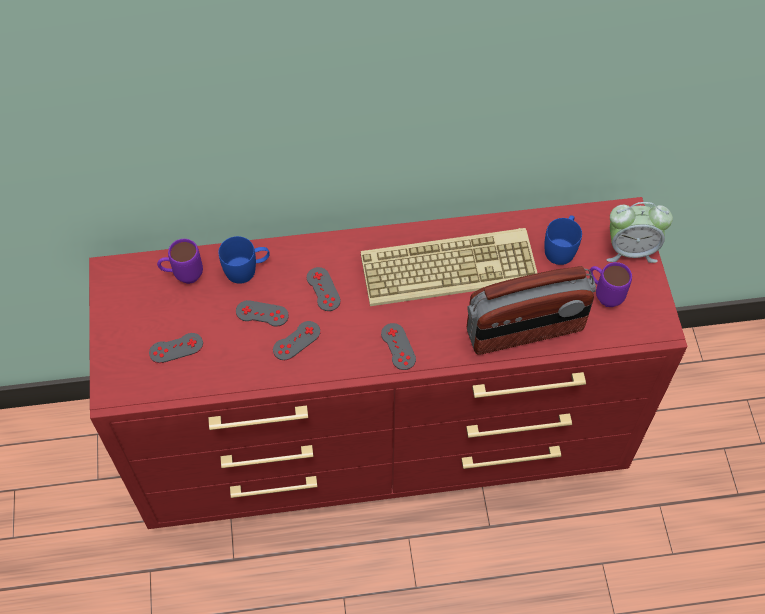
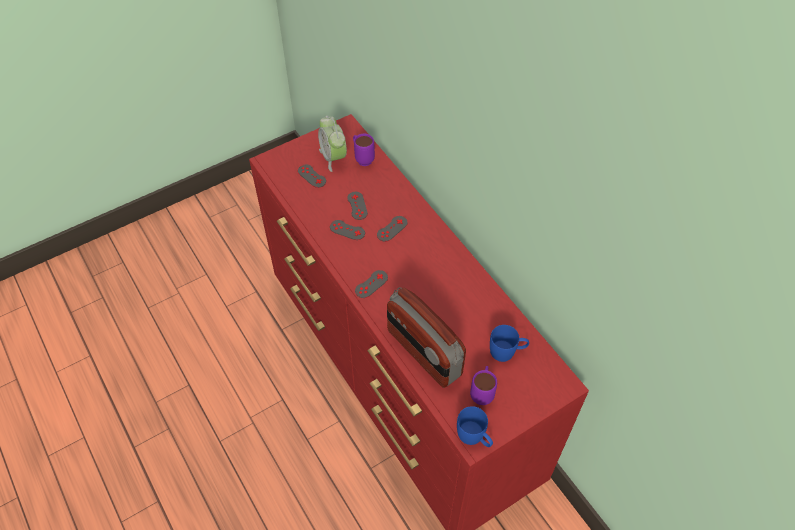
camera: 65 degrees right, 5 degrees down
blue mug [219,236,270,284] -> blue mug moved to [457,406,493,447]
keyboard [361,228,537,306] -> none
alarm clock [607,202,673,263] -> alarm clock moved to [318,116,347,172]

